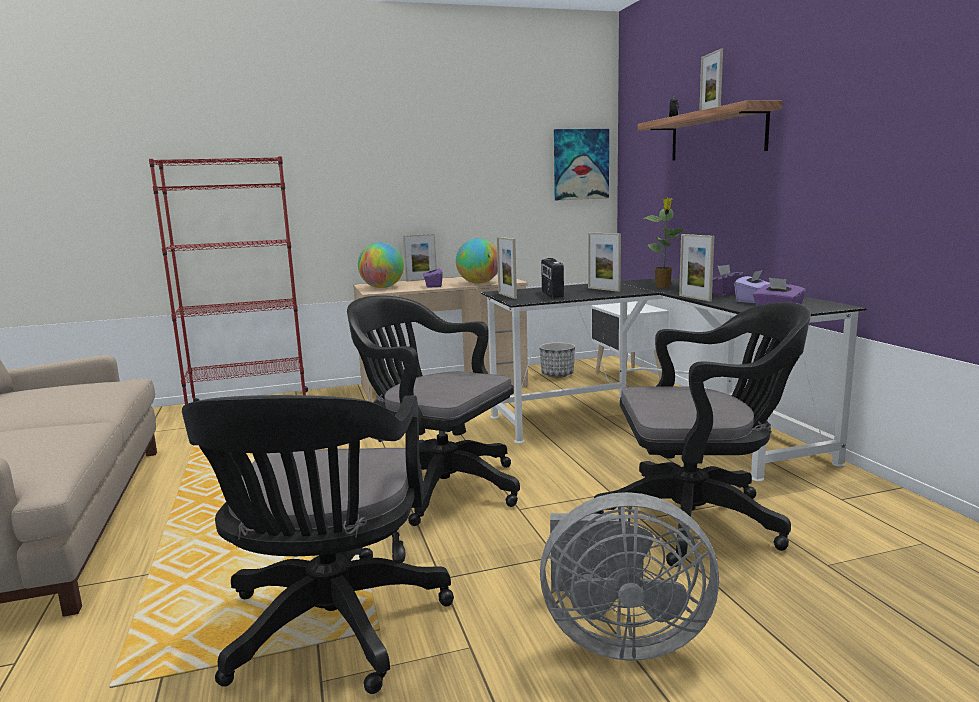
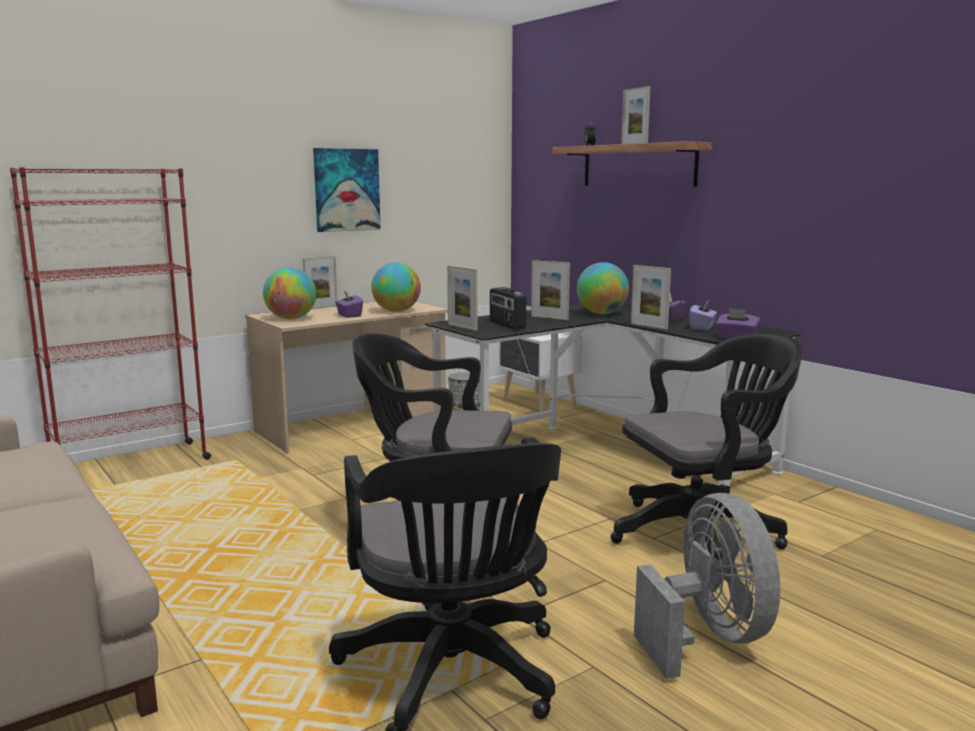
camera: 20 degrees left, 0 degrees up
grey fan [540,492,719,661] -> grey fan turned 90 degrees counterclockwise [634,493,781,679]
picture [554,129,609,200] -> picture moved to [313,148,381,232]
potted plant [643,198,687,288] -> globe [577,262,629,314]

